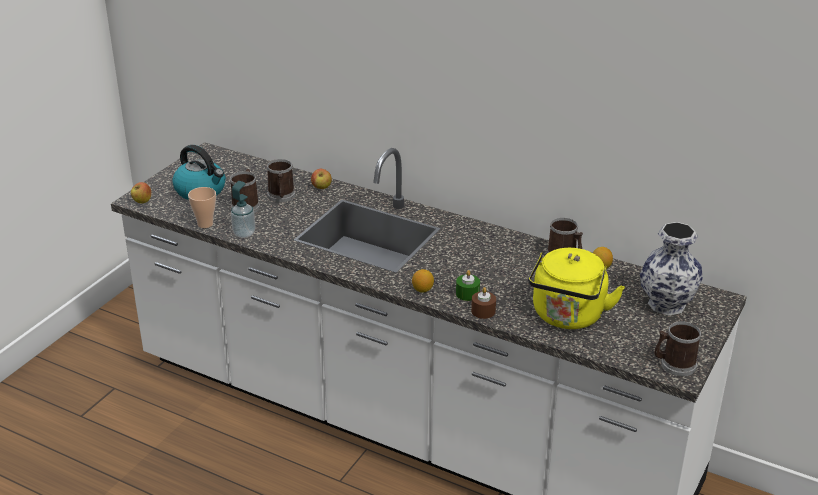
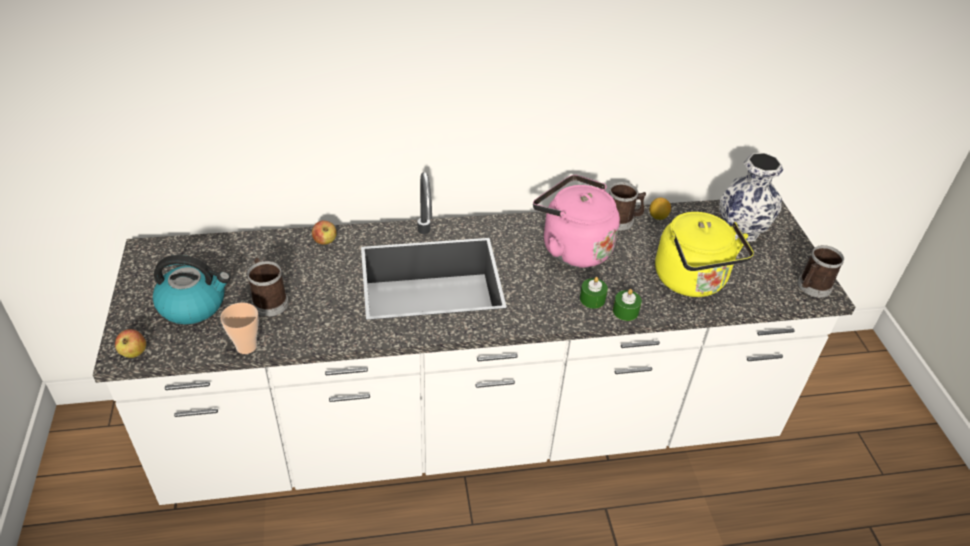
camera: 40 degrees left, 10 degrees up
soap dispenser [231,181,256,238] -> none
mug [266,159,295,202] -> none
lemon [412,269,434,293] -> none
brown candle [471,287,496,319] -> green candle [613,289,642,321]
none -> pink kettle [533,175,620,268]

